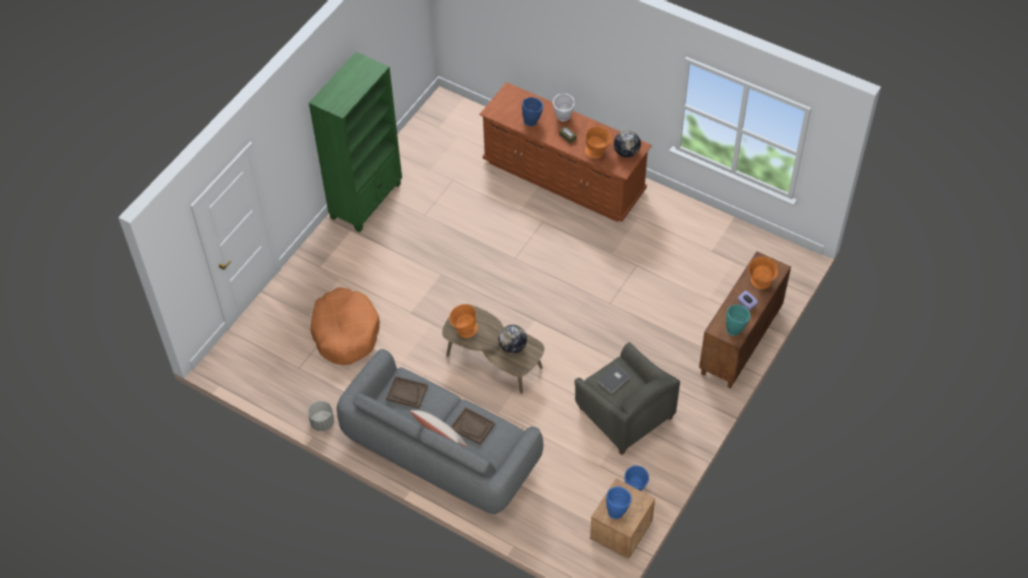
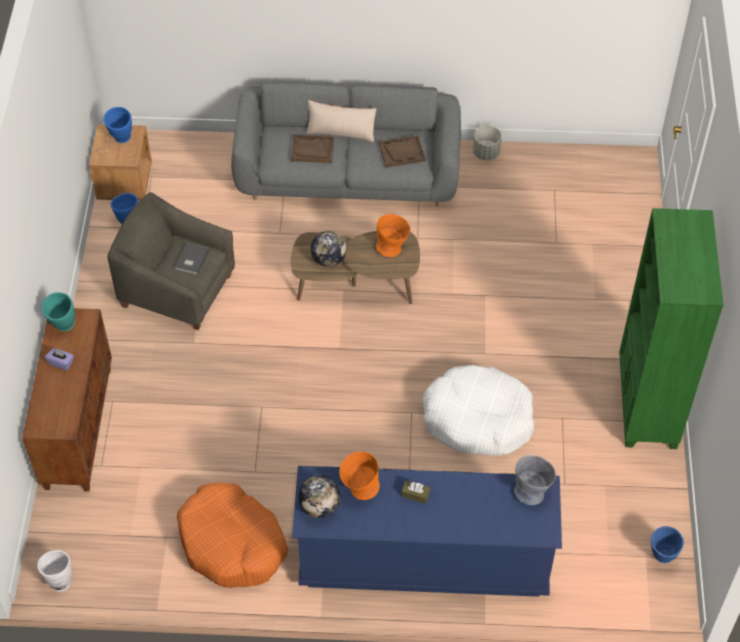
camera: 150 degrees right, 0 degrees up
orange dog bed [310,287,380,365] -> orange dog bed moved to [177,483,288,588]
brown dresser [479,82,652,222] -> blue dresser [292,466,562,597]
blue vase [522,97,544,126] -> blue vase moved to [651,526,684,563]
white vase [553,93,575,121] -> white vase moved to [37,550,72,592]
orange bowl [749,257,778,289] -> none
none -> white dog bed [423,365,534,456]
none -> grey bowl [514,455,556,505]

